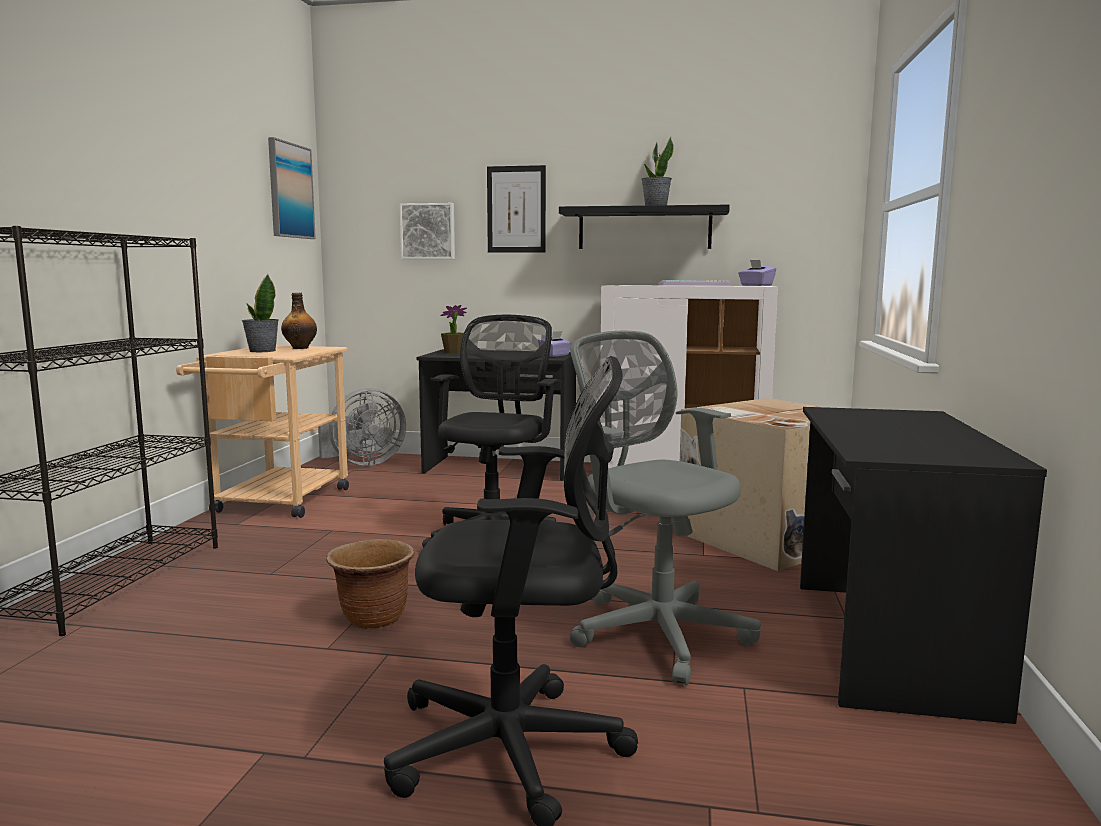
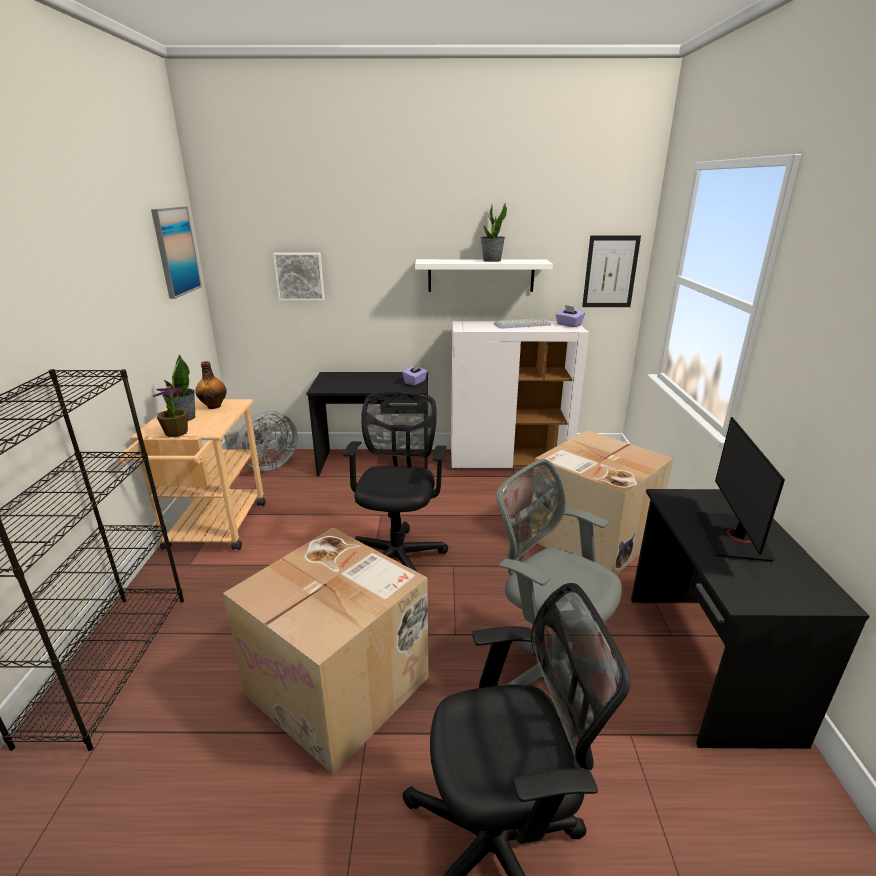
camera: 10 degrees left, 15 degrees up
brown planter [326,539,414,629] -> cardboard box [223,528,428,775]
potted plant [440,305,467,354] -> potted plant moved to [153,386,188,437]
picture [487,165,546,253] -> picture moved to [582,235,641,307]
black shelf [559,205,730,249] -> white shelf [415,259,553,292]
none -> monitor [695,417,785,561]

